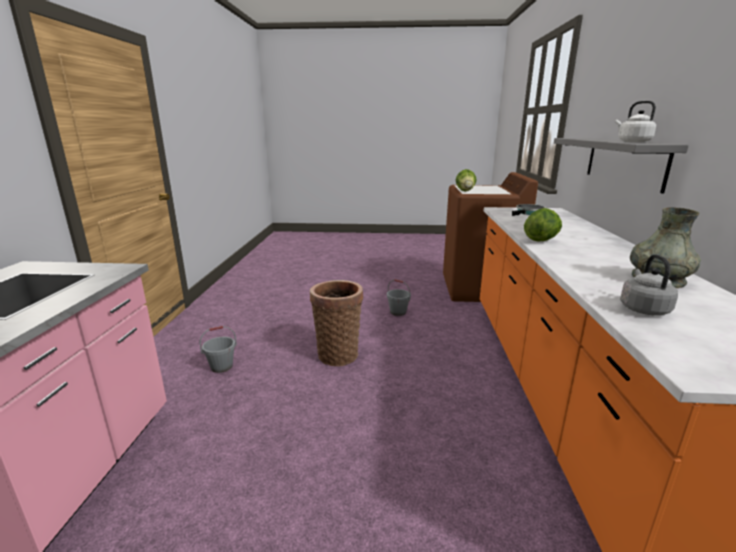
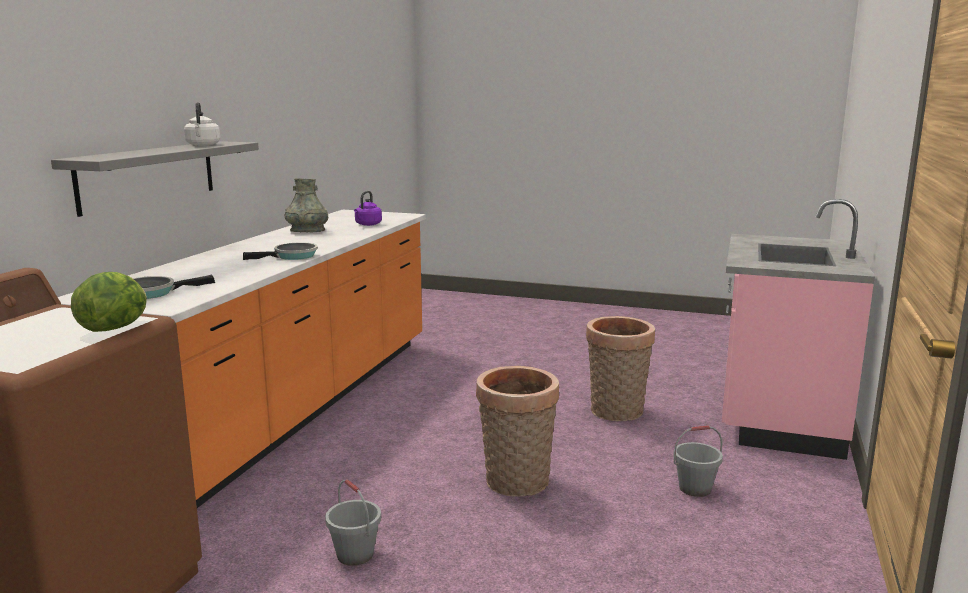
camera: 165 degrees left, 5 degrees down
lettuce [524,208,562,241] -> frying pan [243,243,318,260]
grey kettle [620,254,678,316] -> purple kettle [354,191,382,226]
none -> basket [586,316,655,421]

